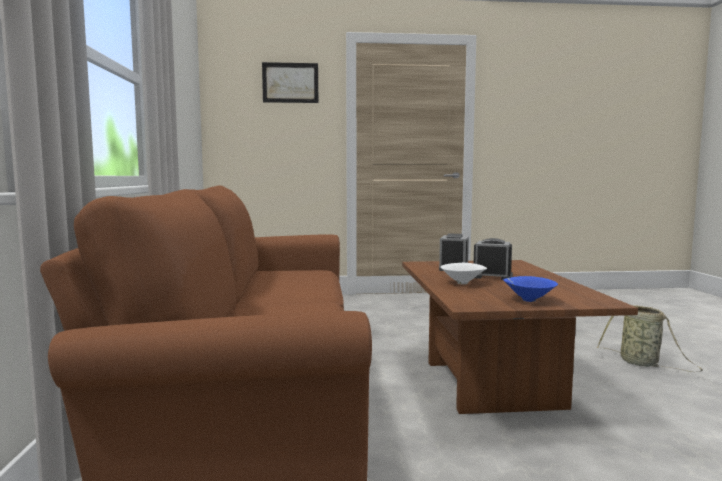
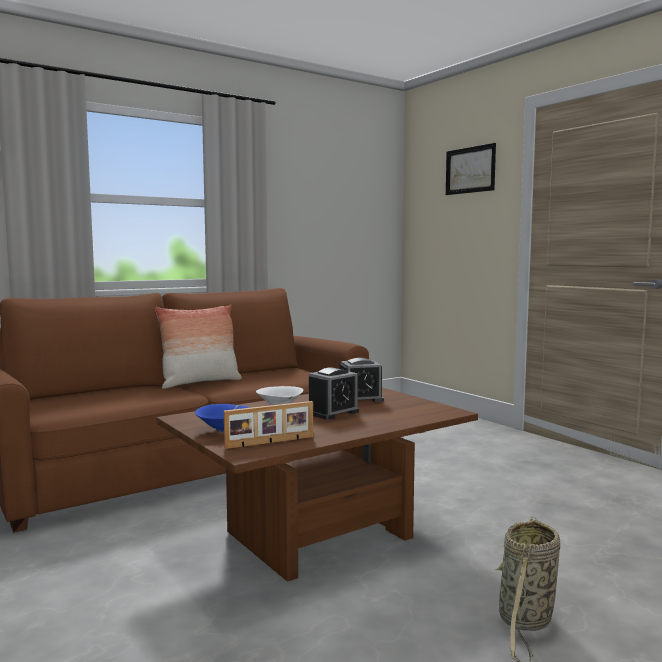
camera: 60 degrees right, 0 degrees up
alarm clock [474,238,513,280] -> alarm clock turned 60 degrees clockwise [309,367,359,420]
none -> pillow [155,305,242,389]
none -> picture frame [224,401,313,449]

